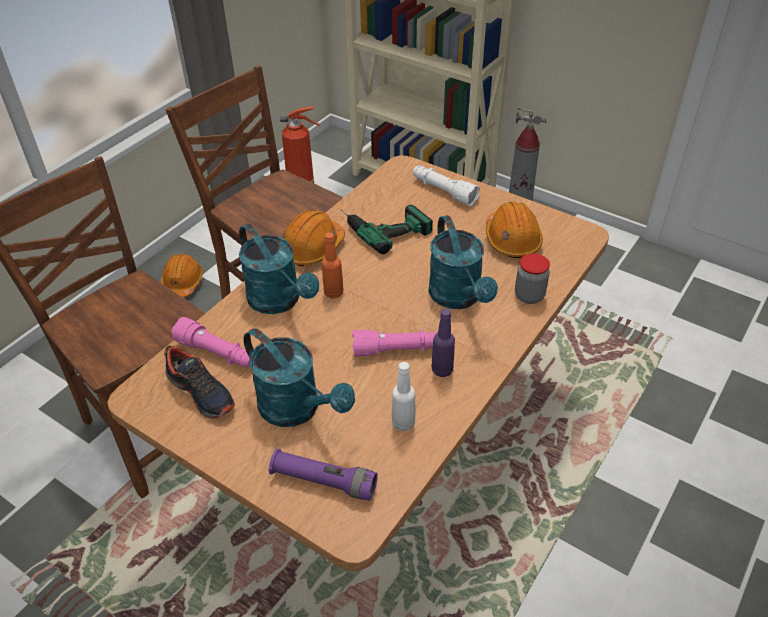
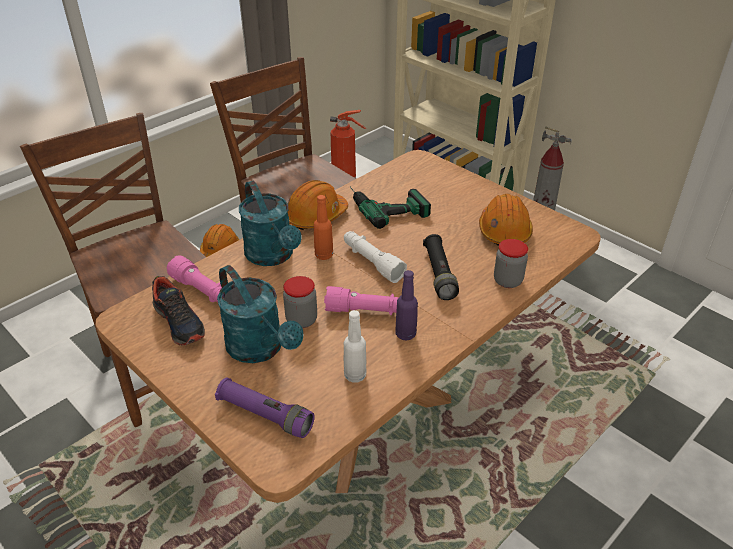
camera: 10 degrees right, 5 degrees down
white flashlight [413,165,480,206] -> white flashlight moved to [344,231,407,283]
turquoise watering can [428,215,498,309] -> black flashlight [423,234,459,300]
none -> jar [283,276,317,328]

